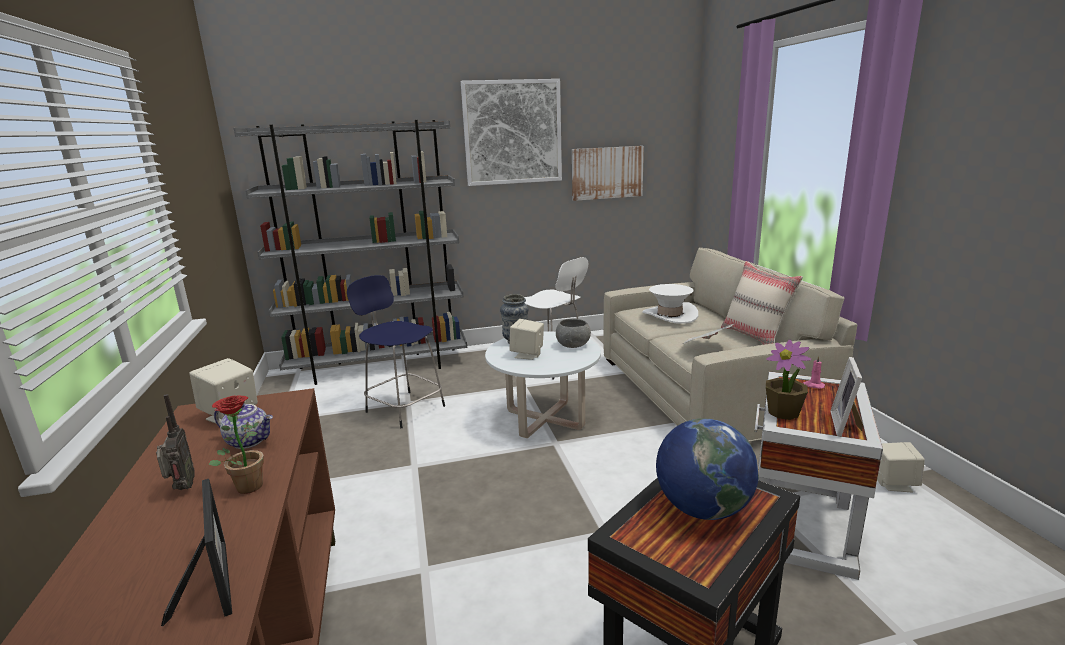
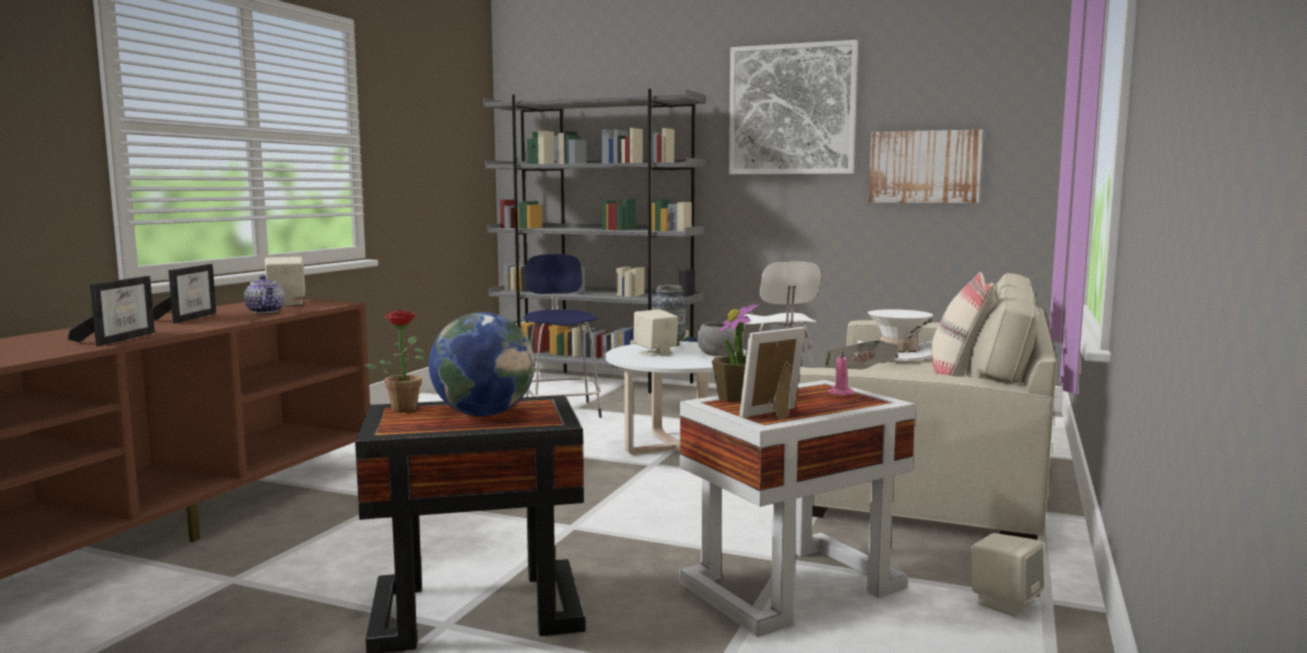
camera: 35 degrees right, 10 degrees down
radio [156,394,194,490] -> picture frame [153,264,216,323]
potted plant [209,395,264,494] -> potted plant moved to [365,310,426,412]

